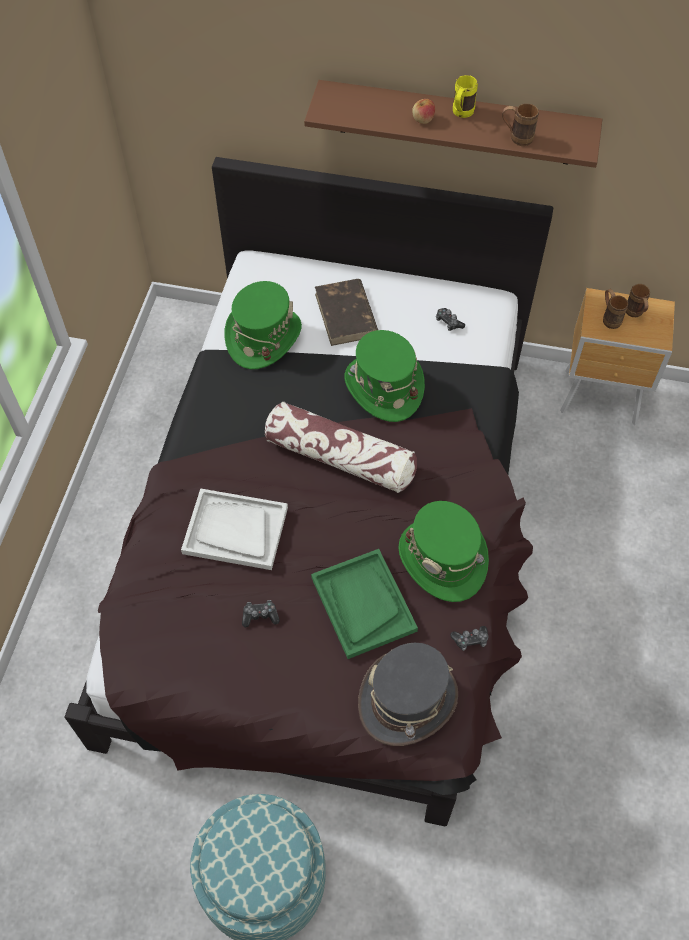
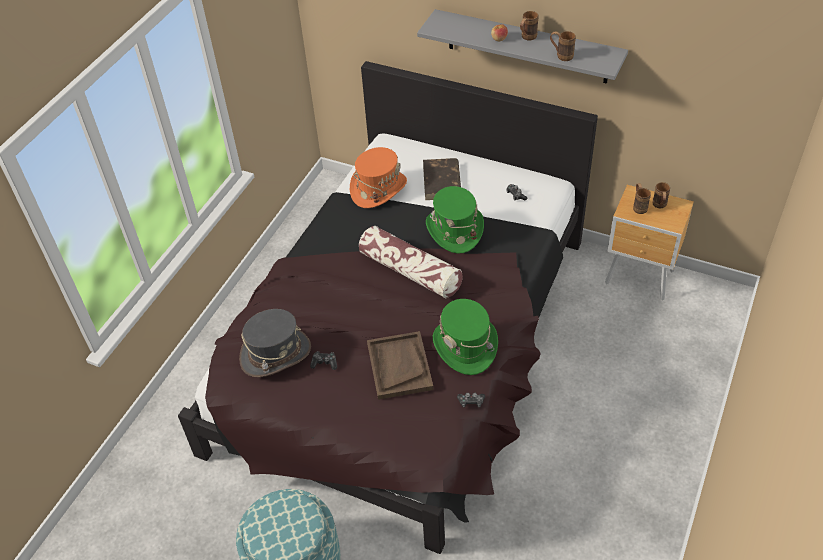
camera: 15 degrees right, 10 degrees down
white tray [181,488,288,570] -> none
green hat [224,281,302,369] -> orange hat [350,147,407,208]
brown shelf [304,80,602,168] -> grey shelf [417,9,628,84]
green tray [311,549,418,659] -> brown tray [367,331,434,400]
grey hat [358,643,458,746] -> grey hat moved to [239,309,311,377]
yellow mug [453,75,478,118] -> brown mug [520,11,539,40]

